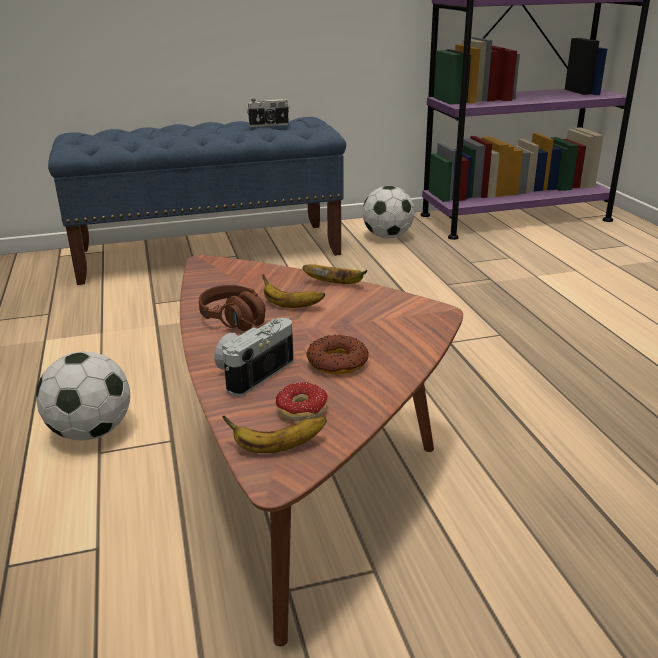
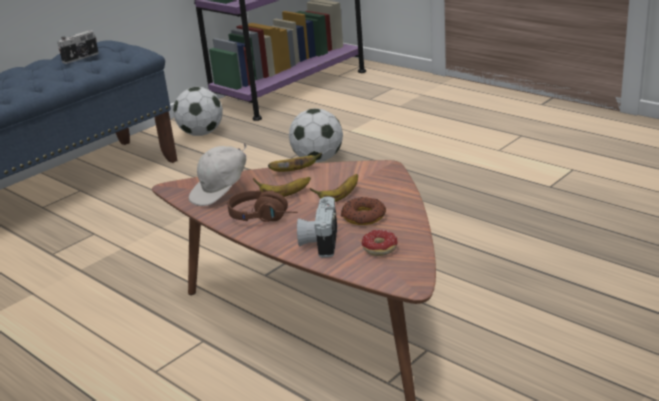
camera: 30 degrees left, 0 degrees up
football [36,351,130,440] -> football moved to [289,108,343,163]
banana [222,416,327,453] -> banana moved to [310,174,358,202]
none -> white cap [189,142,247,206]

